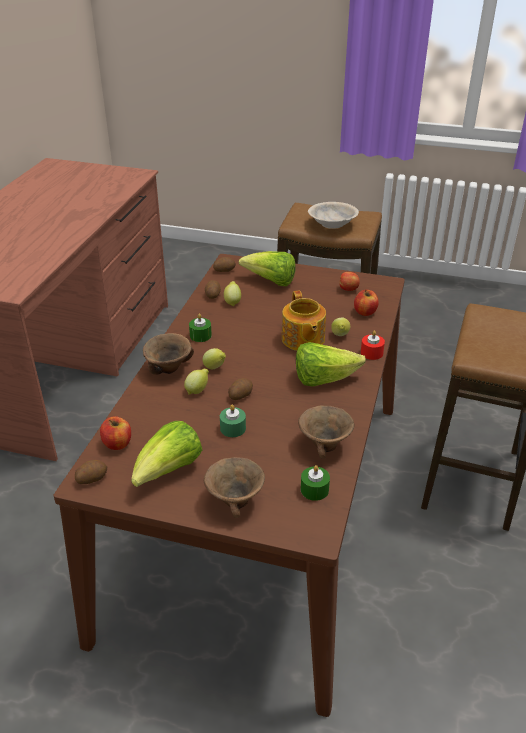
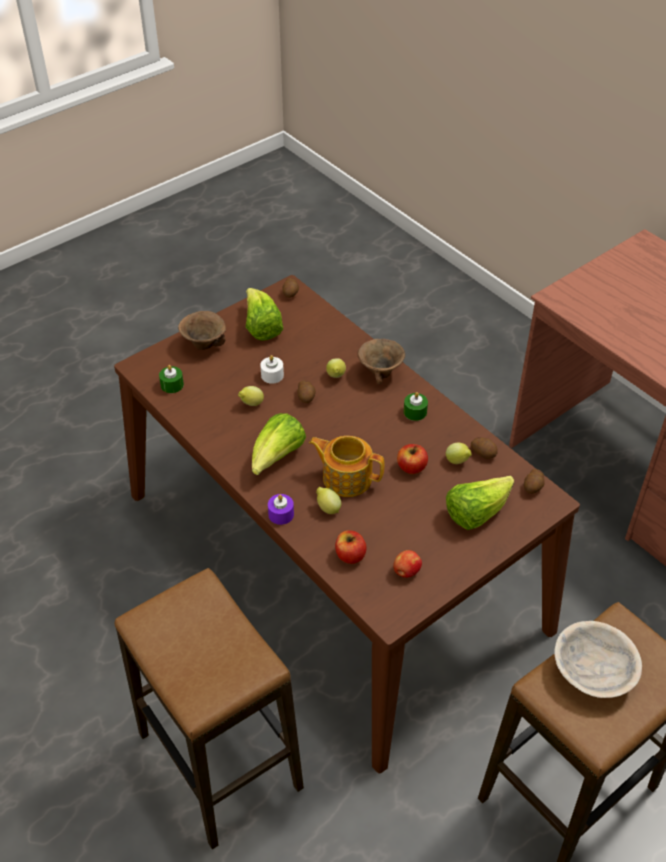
camera: 125 degrees right, 10 degrees up
apple [100,416,131,450] -> apple moved to [397,444,428,474]
lemon [202,348,226,369] -> lemon moved to [238,386,264,406]
green candle [220,405,246,437] -> white candle [260,355,284,384]
brown bowl [298,405,354,459] -> none
red candle [361,330,385,360] -> purple candle [268,494,294,525]

